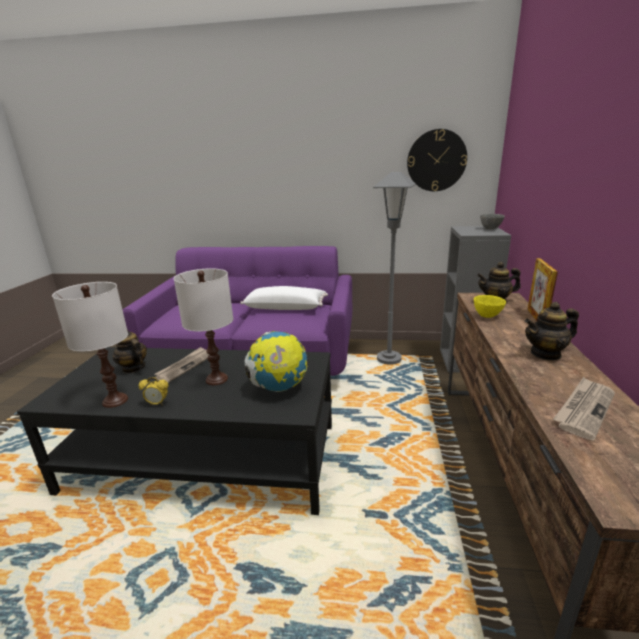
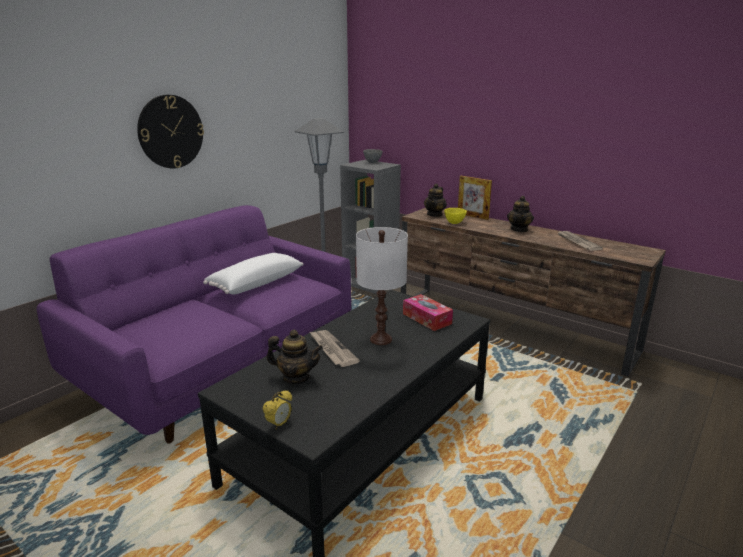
camera: 60 degrees left, 0 degrees up
white table lamp [52,282,128,408] -> none
teapot [112,329,147,373] -> teapot turned 150 degrees counterclockwise [266,330,323,384]
alarm clock [139,377,169,406] -> alarm clock moved to [263,390,292,430]
globe [245,331,308,392] -> tissue box [403,294,453,331]
wall clock [407,129,467,191] -> wall clock moved to [137,95,204,168]

